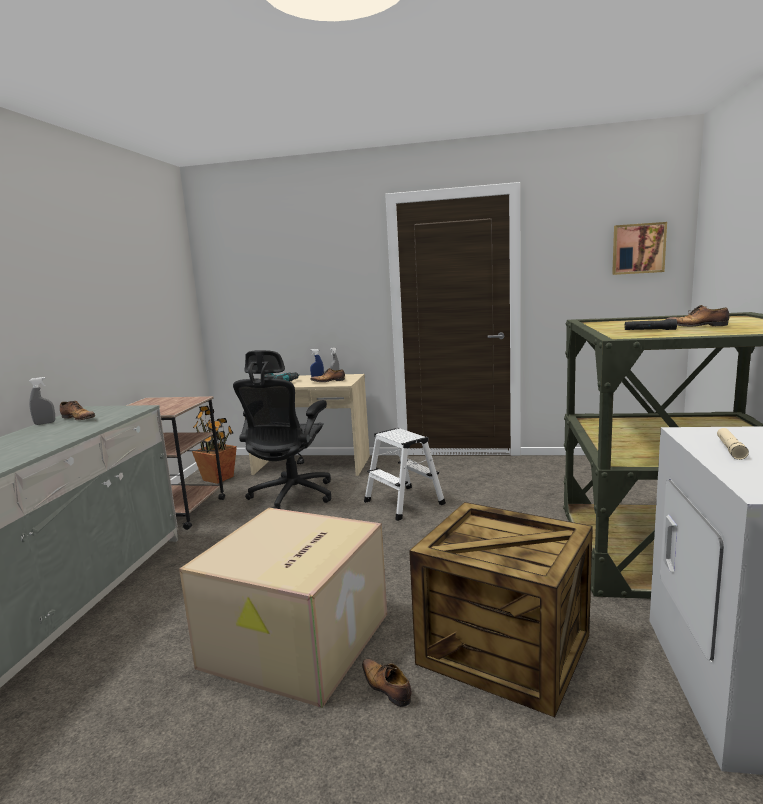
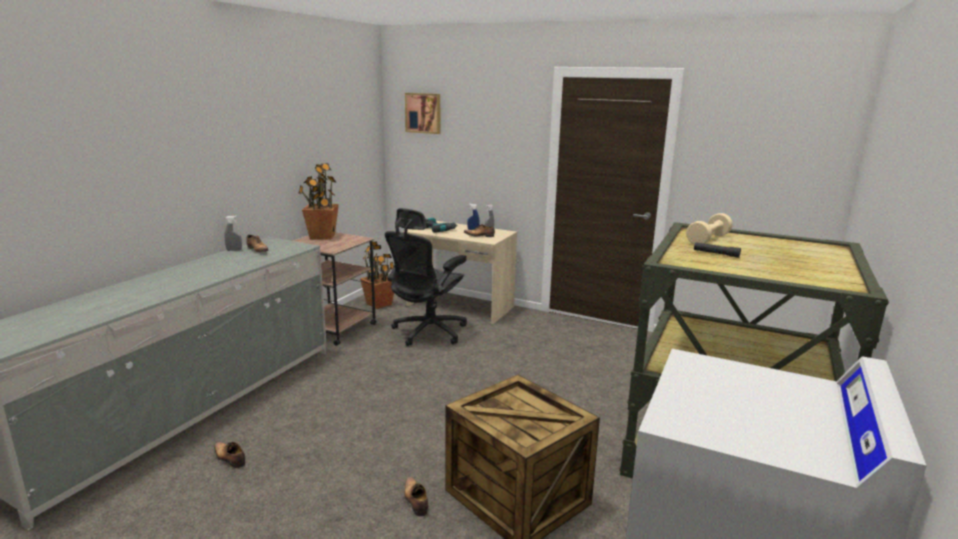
camera: 15 degrees right, 5 degrees up
cardboard box [179,508,387,708] -> none
white step ladder [364,428,446,521] -> none
picture [612,222,667,275] -> picture moved to [405,93,440,134]
shoe [667,305,730,327] -> shoe moved to [214,442,245,468]
beige flashlight [717,428,749,460] -> none
none -> potted plant [299,163,339,240]
none -> beige dumbbell [686,213,732,244]

